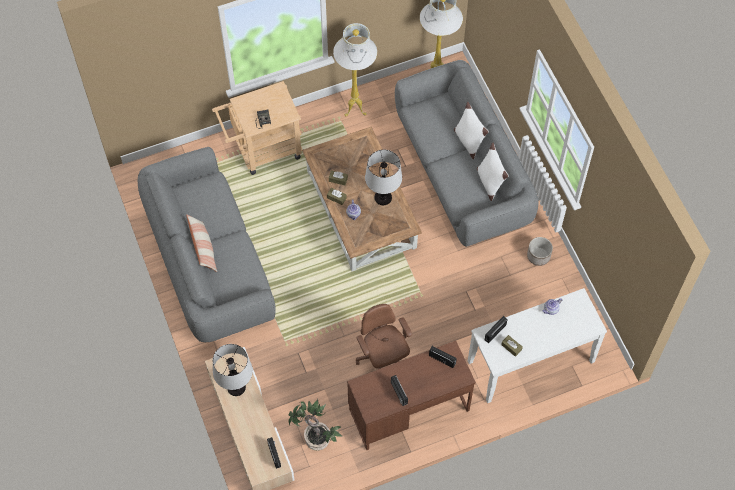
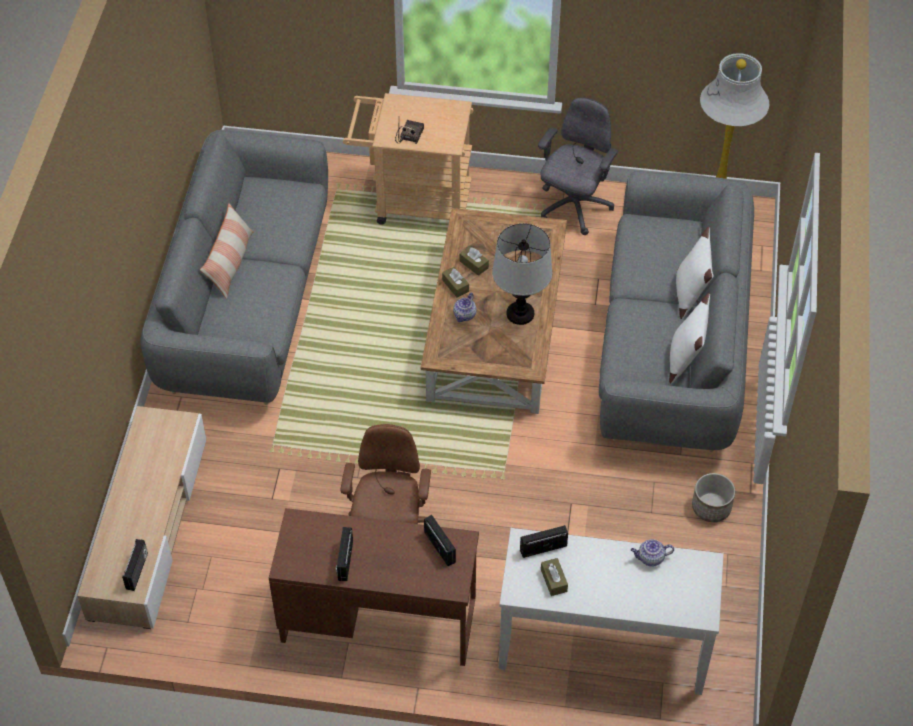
camera: 30 degrees right, 10 degrees down
table lamp [213,344,253,396] -> none
potted plant [288,399,342,451] -> none
white floor lamp [333,23,377,116] -> grey office chair [538,97,618,235]

